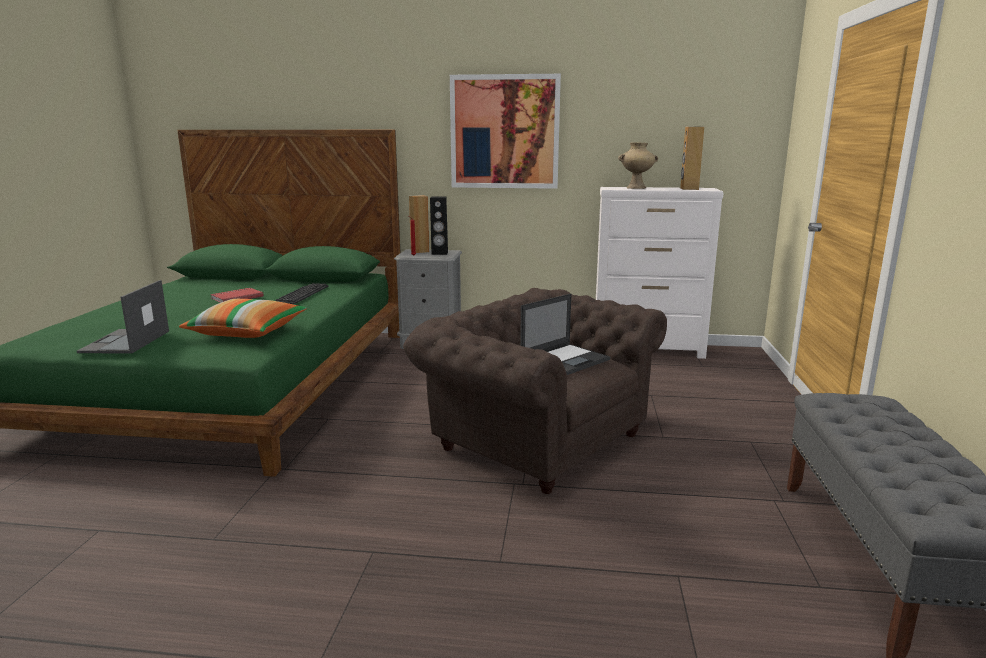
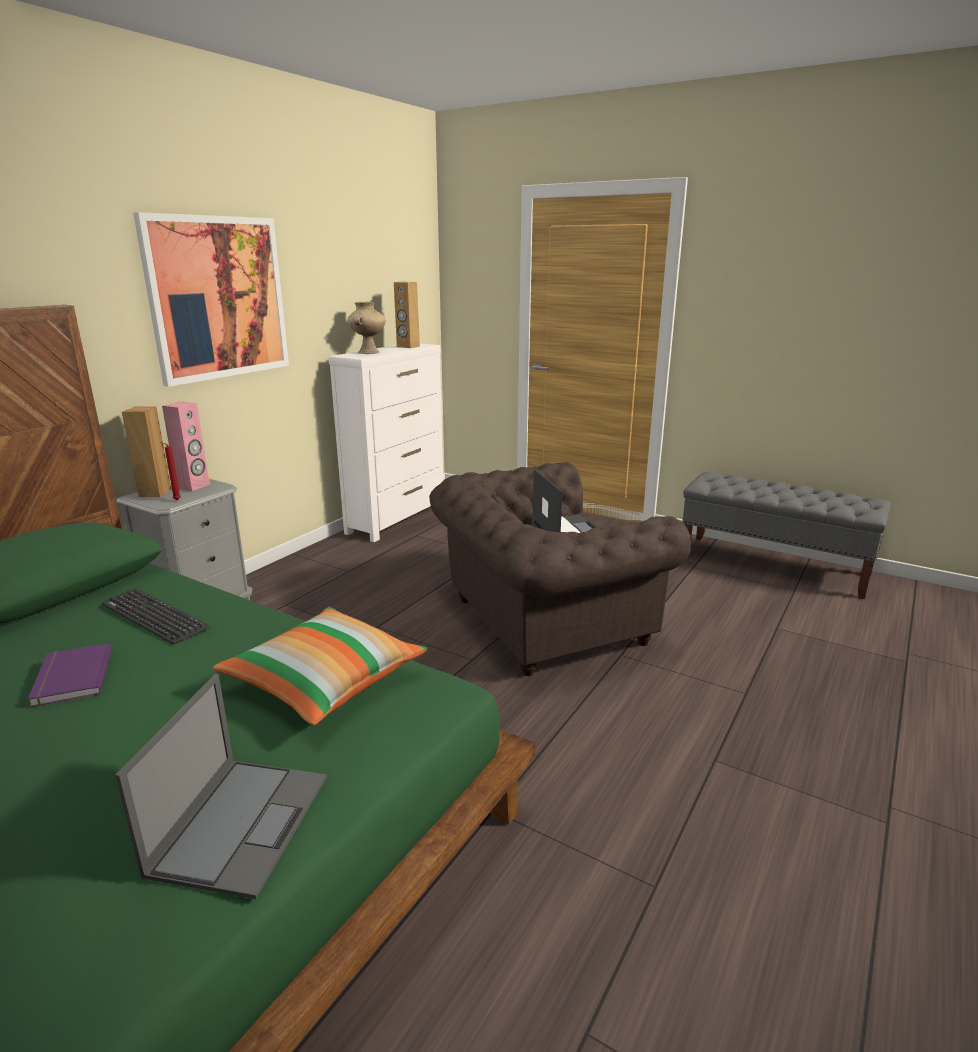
camera: 65 degrees left, 5 degrees up
laptop [77,280,169,354] -> laptop turned 105 degrees counterclockwise [115,674,327,899]
red book [210,288,264,303] -> purple book [28,643,112,707]
black speaker [430,197,448,255] -> pink speaker [162,401,210,491]

